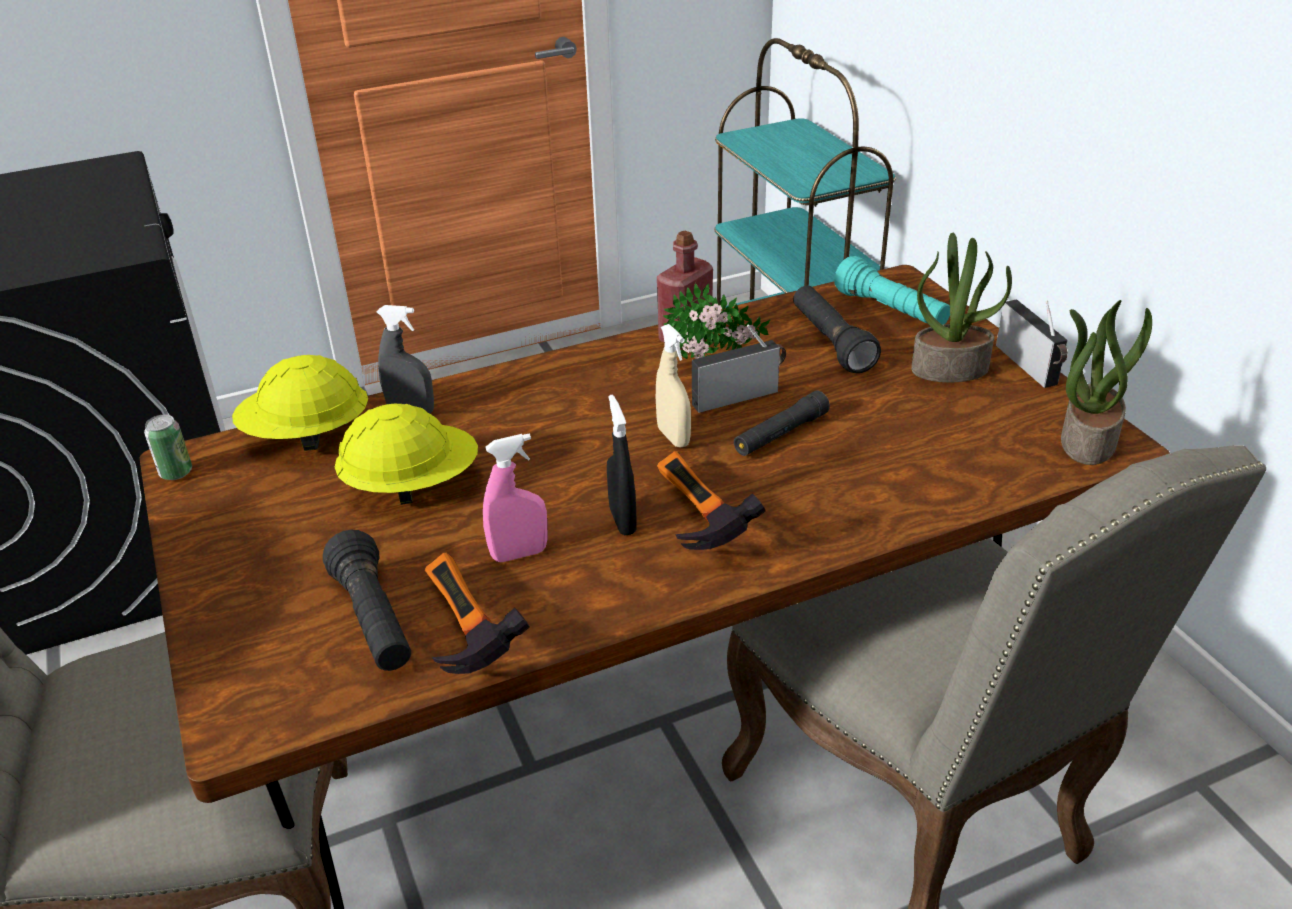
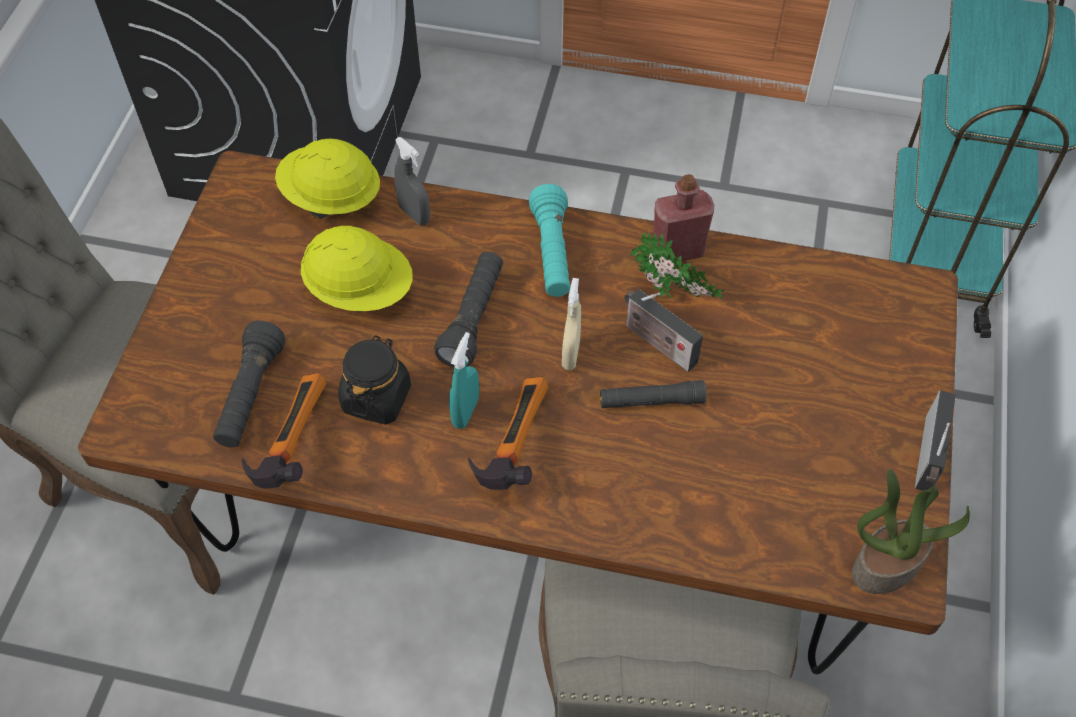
camera: 35 degrees right, 20 degrees up
can [144,415,192,480] -> none
pink spray bottle [483,433,548,562] -> black jar [338,335,411,425]
black spray bottle [607,395,637,535] -> turquoise spray bottle [449,332,479,429]
radio [692,325,786,413] -> radio turned 150 degrees counterclockwise [624,289,703,372]
black flashlight [793,286,881,373] -> black flashlight moved to [434,252,503,367]
turquoise flashlight [834,256,950,325] -> turquoise flashlight moved to [529,184,570,297]
potted plant [911,233,1012,382] -> none

